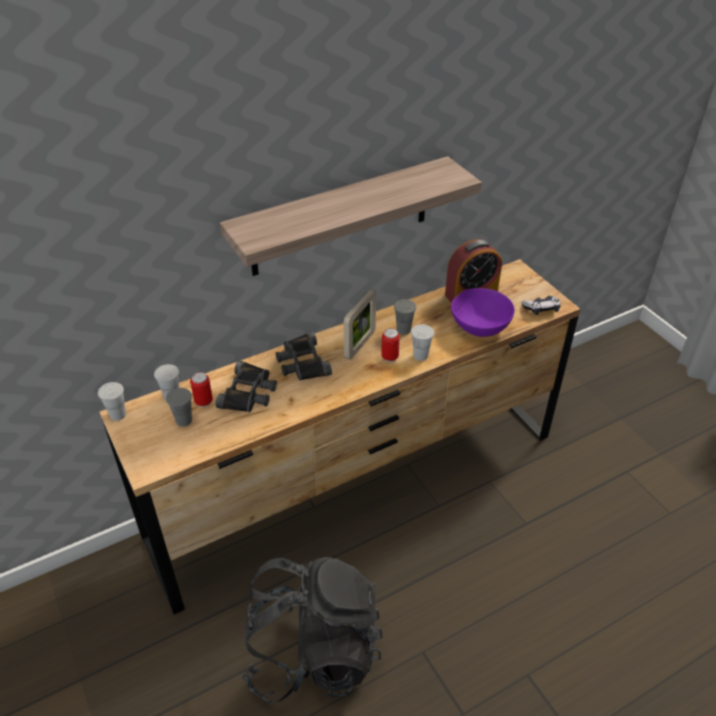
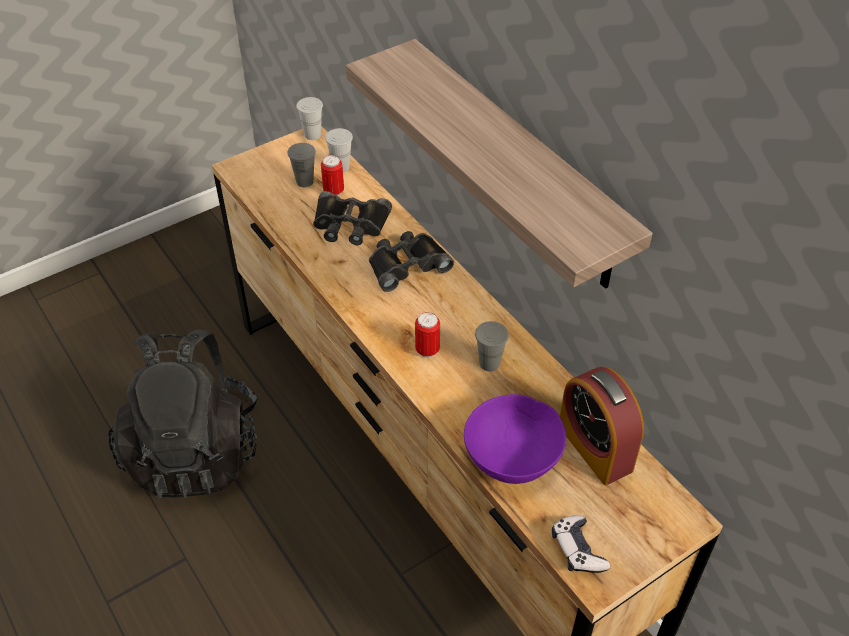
camera: 85 degrees right, 5 degrees up
picture frame [344,289,376,360] -> none
white cup [411,324,434,361] -> none

